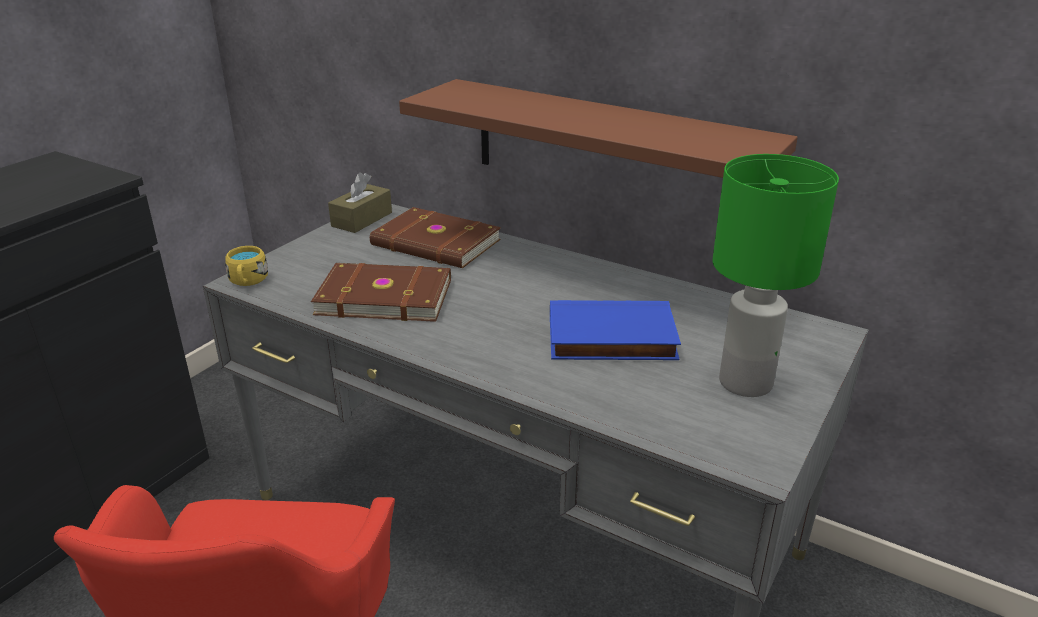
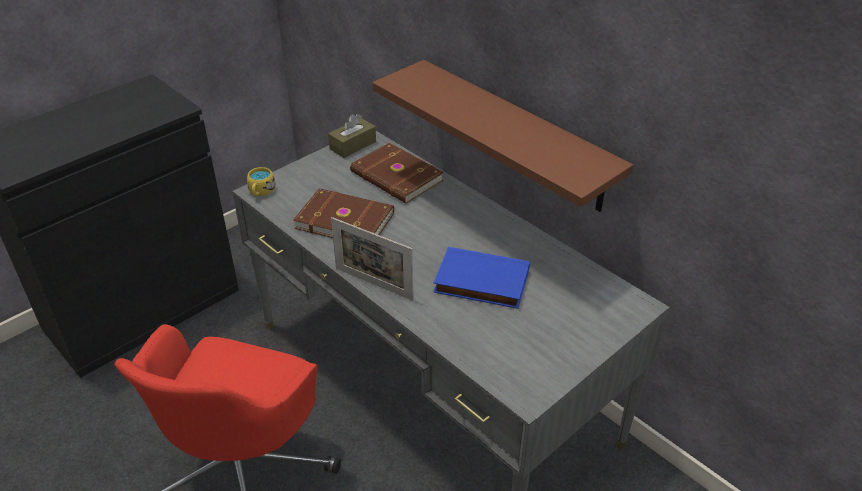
camera: 15 degrees right, 10 degrees up
green table lamp [713,154,839,397] -> none
none -> picture frame [331,217,413,301]

